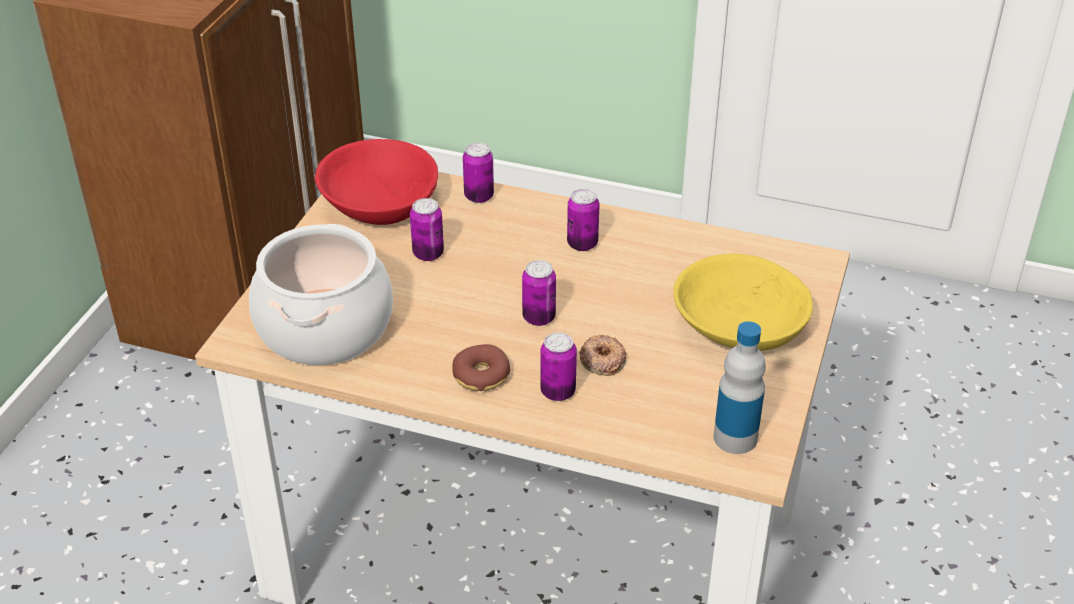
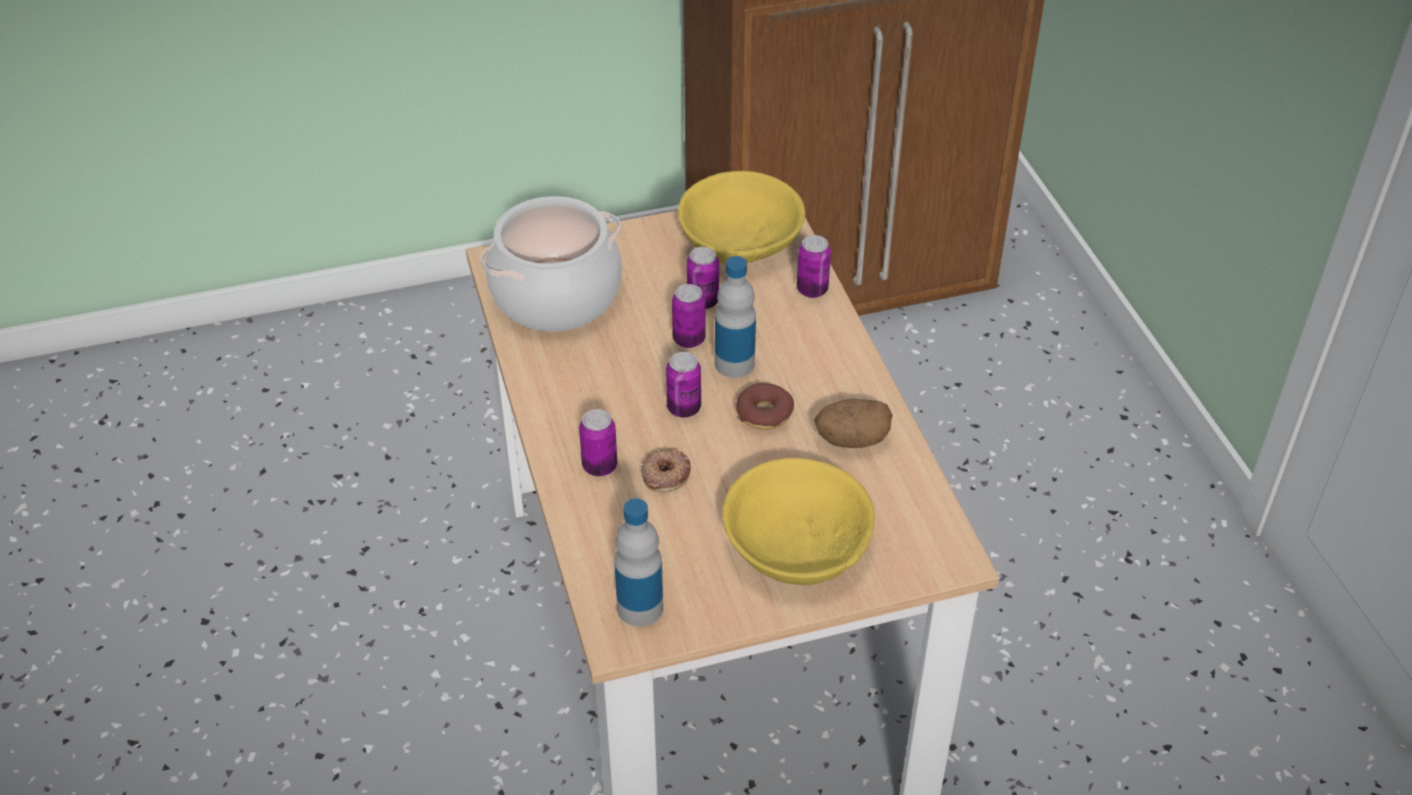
camera: 55 degrees right, 5 degrees up
red bowl [315,139,438,225] -> yellow bowl [678,171,805,263]
donut [452,344,510,391] -> donut moved to [736,383,794,430]
can [567,189,600,251] -> can moved to [672,284,705,348]
none -> bottle [715,256,756,378]
none -> potato [814,399,892,448]

